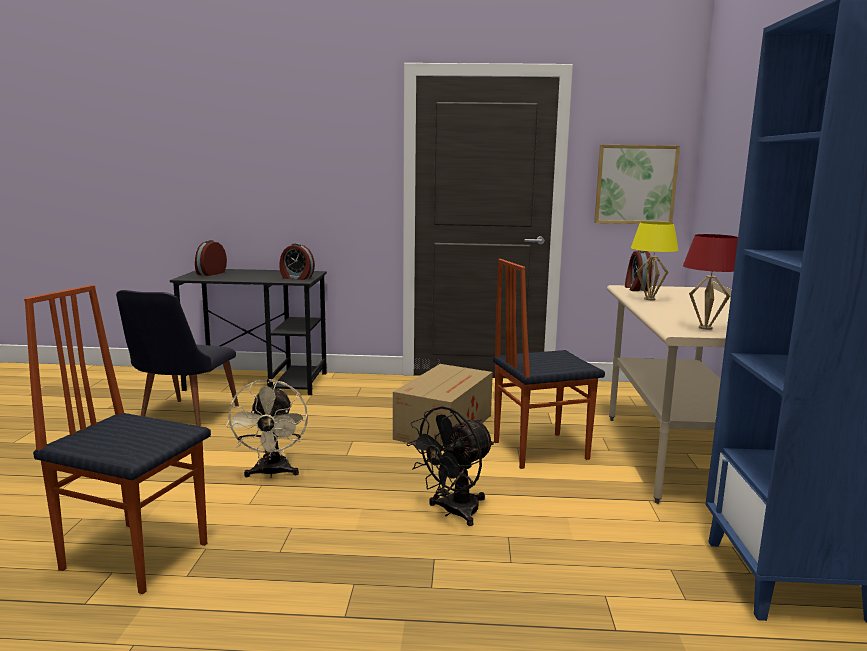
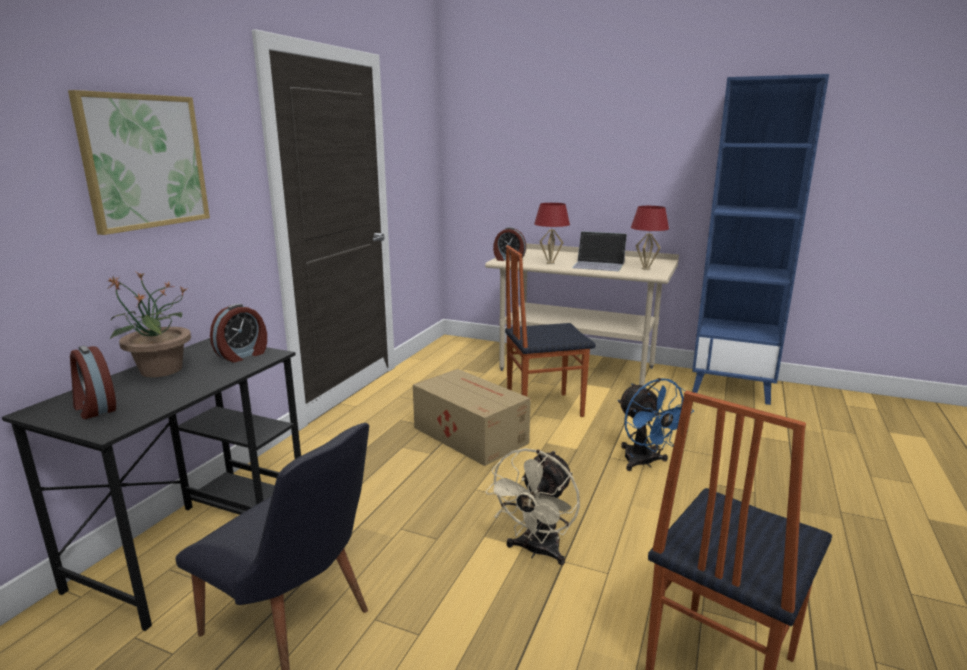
camera: 70 degrees left, 5 degrees up
beige fan [226,379,308,478] -> beige fan turned 105 degrees clockwise [486,448,580,565]
black fan [406,406,495,526] -> blue fan [618,378,694,471]
chair [493,259,605,469] -> chair turned 75 degrees clockwise [505,245,595,417]
picture [594,145,680,224] -> picture moved to [68,90,210,235]
yellow table lamp [631,222,679,300] -> red table lamp [534,203,570,264]
none -> potted plant [107,272,191,377]
none -> laptop [572,231,627,271]

